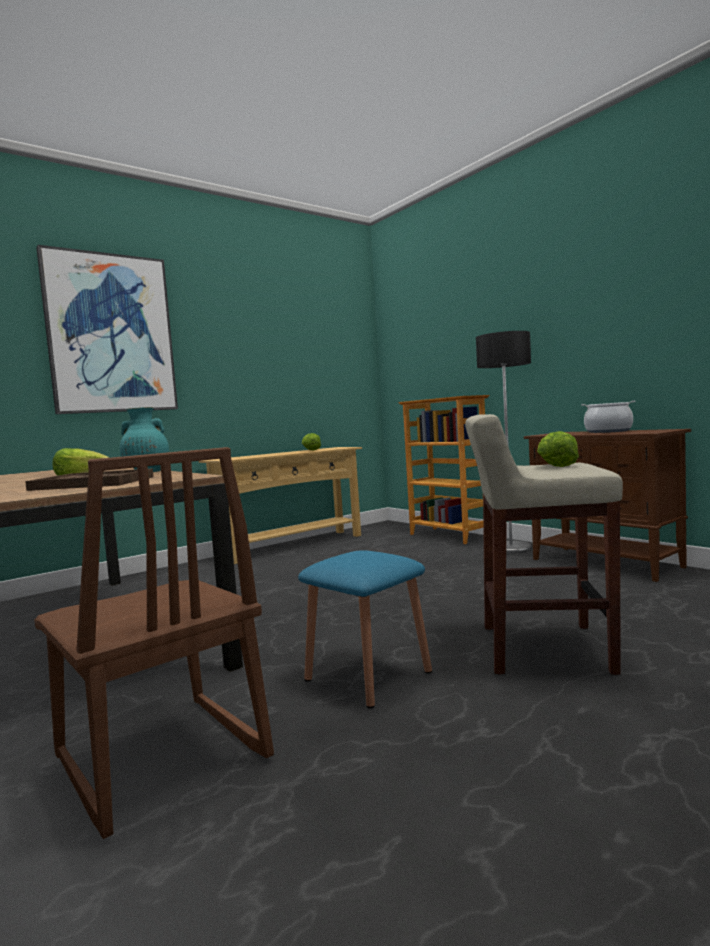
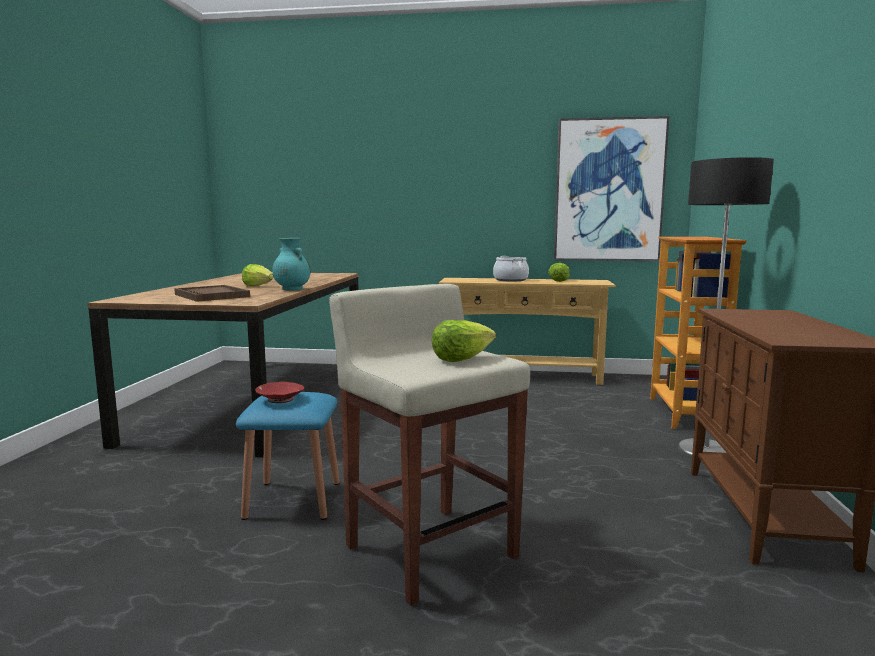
camera: 45 degrees right, 5 degrees up
brown chair [34,447,274,839] -> none
picture [36,245,178,414] -> picture moved to [554,116,670,261]
cooking pot [581,401,635,433] -> cooking pot moved to [493,256,529,281]
none -> red bowl [255,382,304,403]

